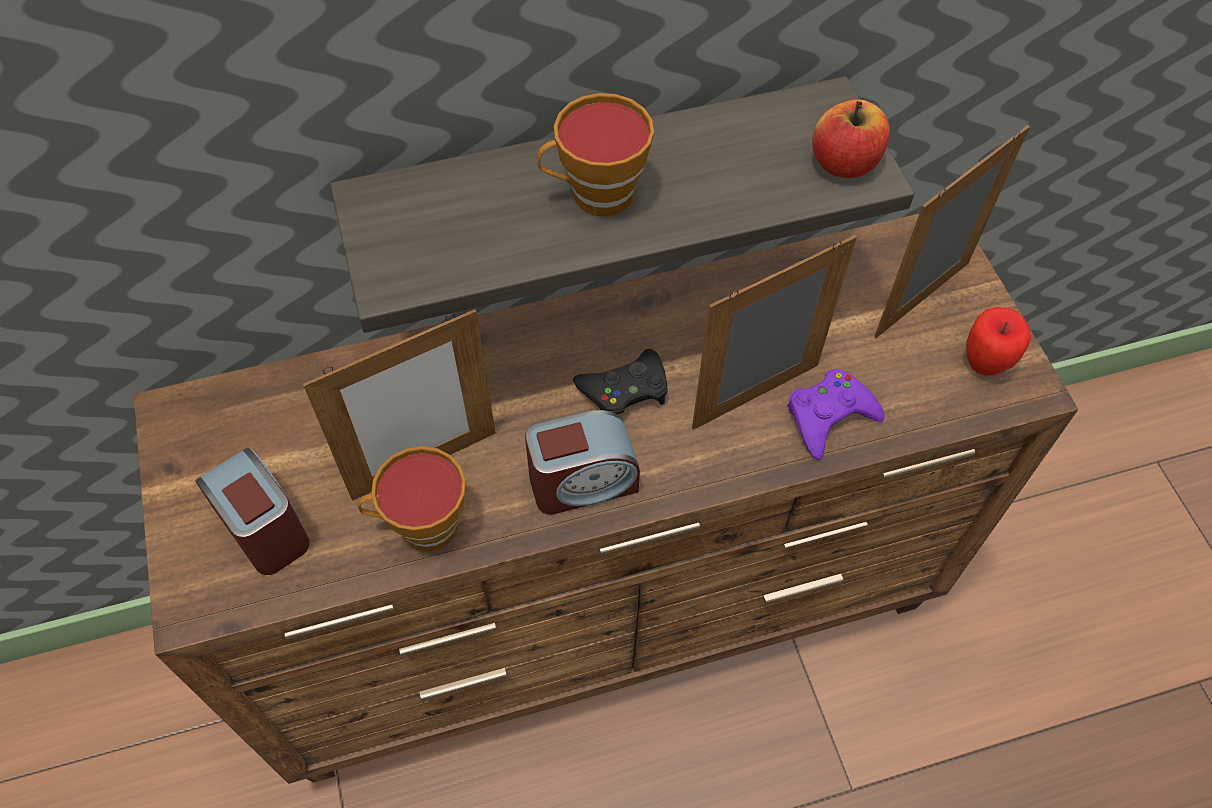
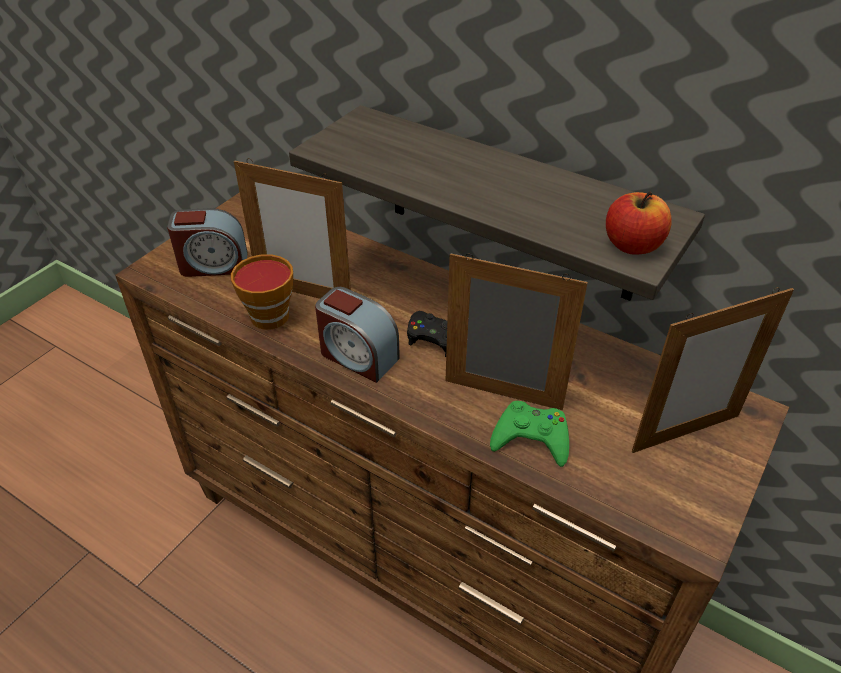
camera: 50 degrees right, 15 degrees down
alarm clock [195,448,310,575] -> alarm clock turned 75 degrees clockwise [167,208,248,277]
cup [537,93,654,217] -> none
purple game controller [787,369,885,460] -> green game controller [490,401,569,467]
picture frame [874,125,1030,338] -> picture frame turned 150 degrees clockwise [632,287,794,453]
apple [966,307,1031,376] -> none

